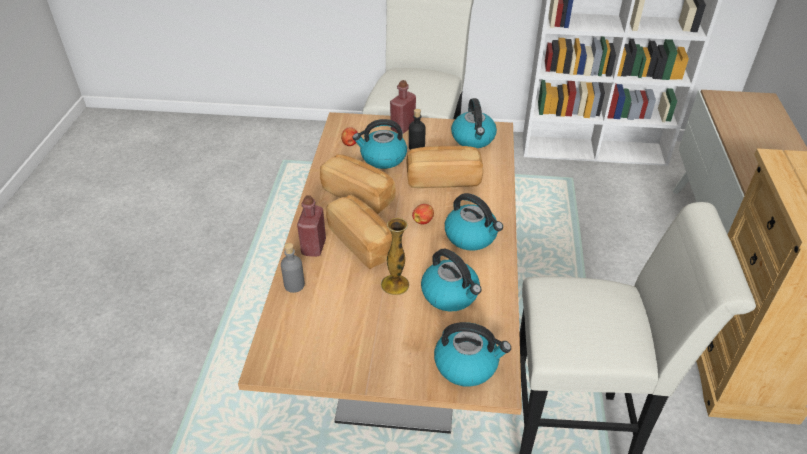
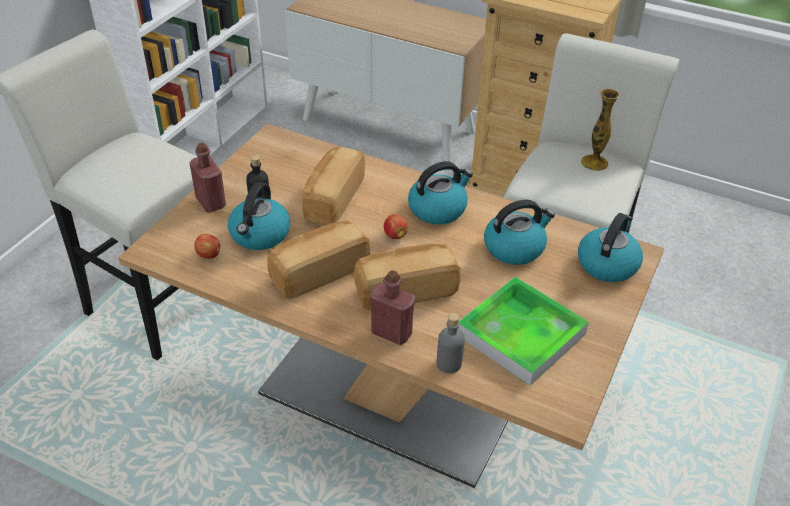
camera: 70 degrees left, 0 degrees up
vase [381,218,409,295] -> vase moved to [581,89,620,171]
kettle [451,98,497,148] -> none
none -> tray [458,277,589,386]

